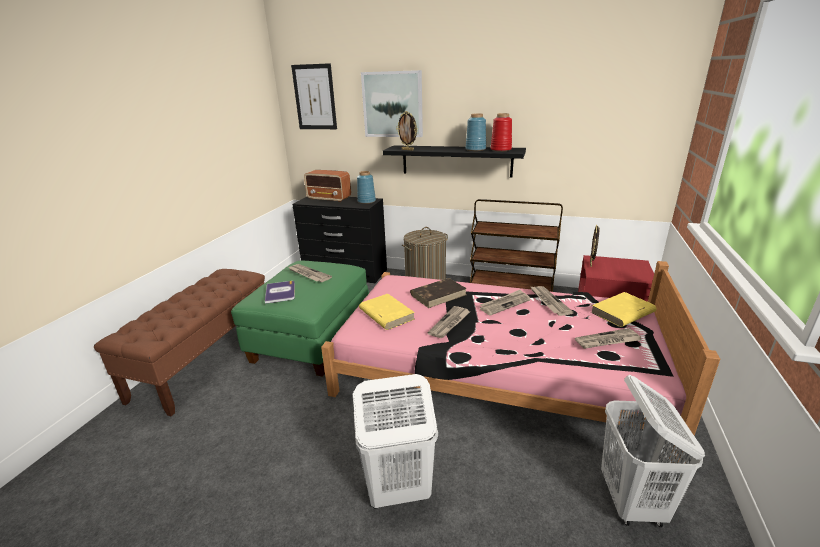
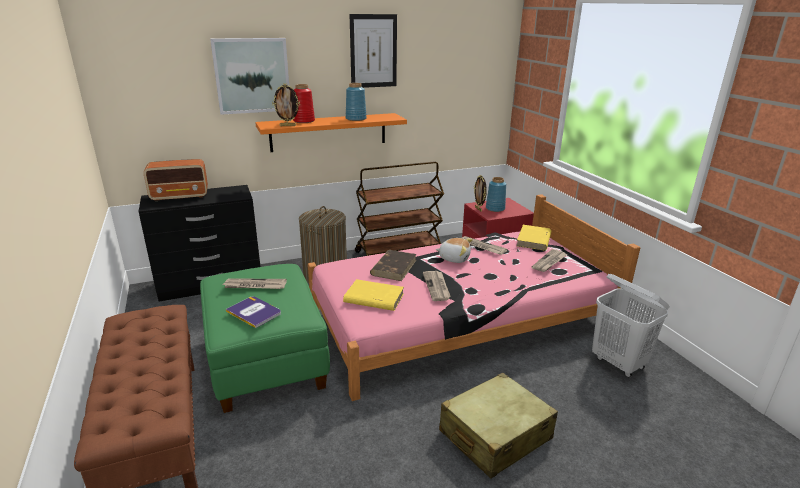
camera: 40 degrees left, 0 degrees up
picture [291,63,337,129] -> picture moved to [349,14,397,88]
white laundry basket [353,374,438,509] -> beige suitcase [439,373,558,479]
blue vase [357,171,376,204] -> blue vase moved to [486,177,506,212]
black shelf [383,145,526,178] -> orange shelf [255,113,407,152]
newspaper [480,290,530,316] -> plush toy [436,238,473,263]
red vase [491,113,512,151] -> red vase moved to [293,84,315,123]

